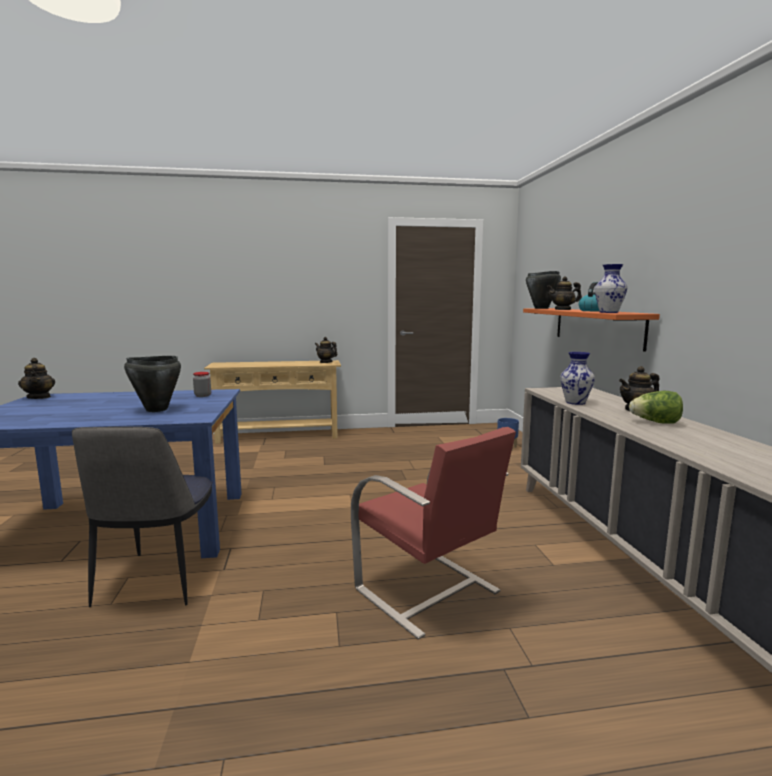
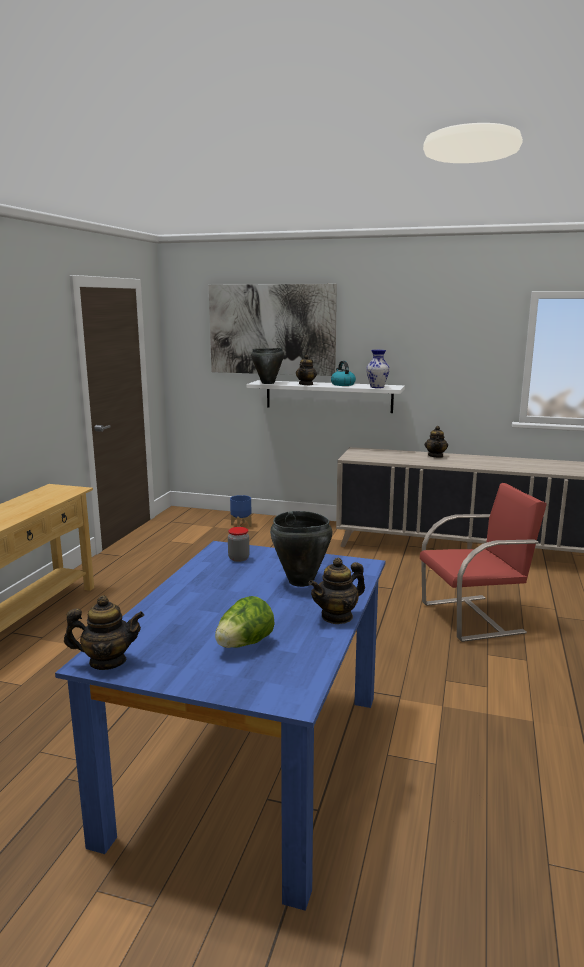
camera: 65 degrees left, 5 degrees up
chair [72,427,213,607] -> none
teapot [315,337,337,363] -> teapot moved to [309,558,365,624]
orange shelf [523,308,660,352] -> white shelf [247,380,405,413]
vase [560,352,595,405] -> none
lettuce [629,391,683,424] -> lettuce moved to [215,596,275,648]
none -> picture [209,284,337,376]

